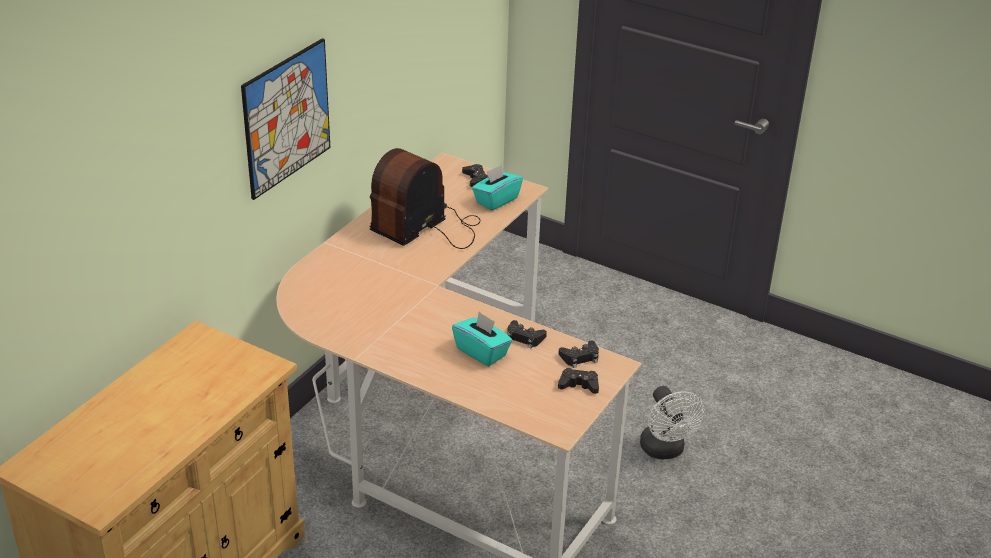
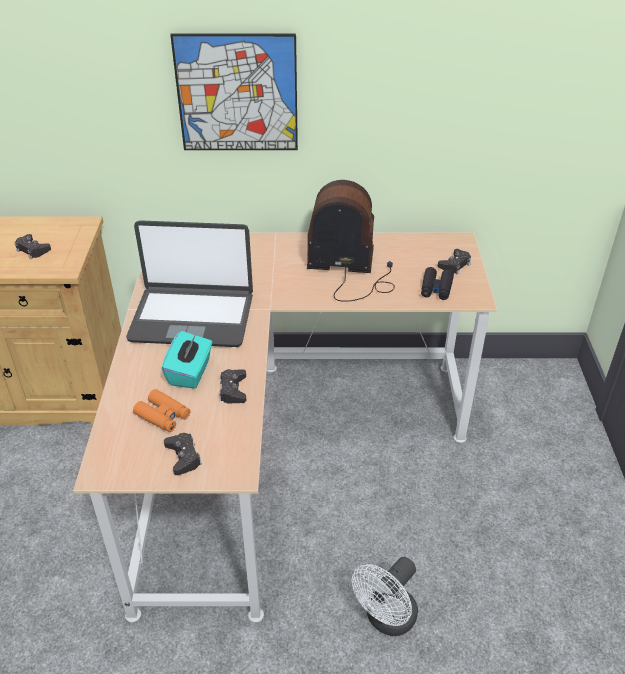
camera: 60 degrees right, 5 degrees up
turquoise tissue box [472,165,523,211] -> black binoculars [421,267,454,300]
black game controller [558,341,599,368] -> black game controller moved to [15,234,51,259]
none -> laptop [126,220,253,347]
none -> orange binoculars [133,389,190,432]

